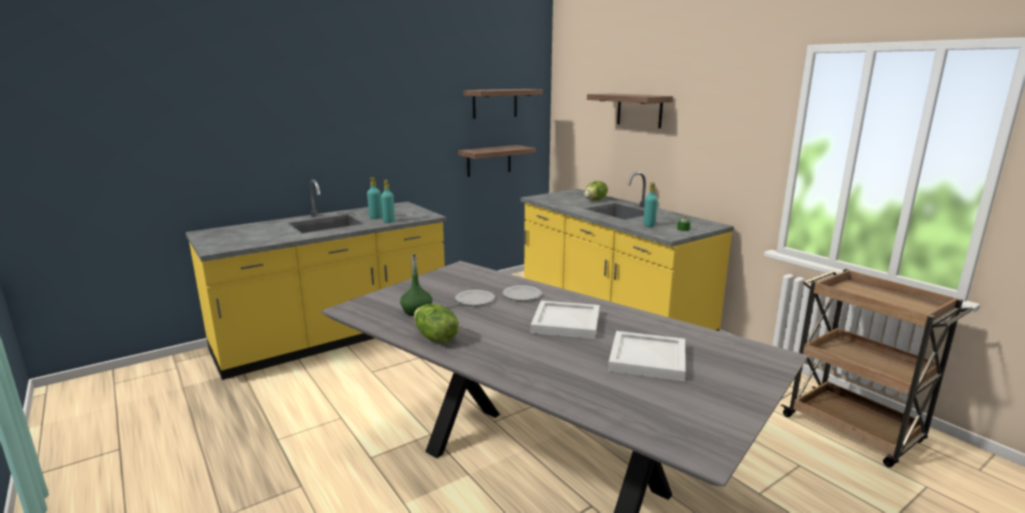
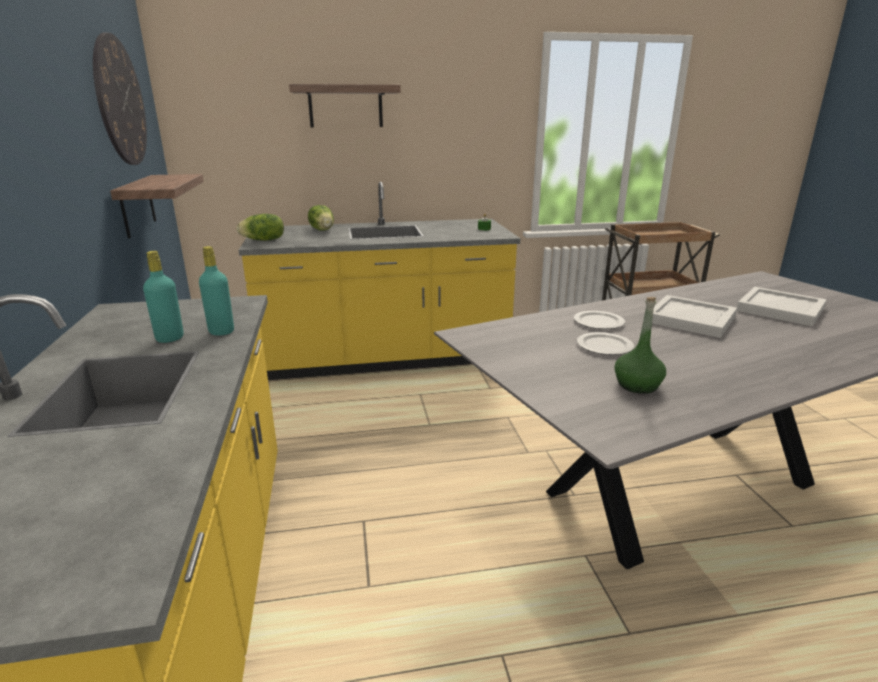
camera: 65 degrees left, 5 degrees up
lettuce [414,304,459,343] -> lettuce moved to [236,214,284,241]
shelf [464,89,543,119] -> wall clock [93,33,147,165]
turquoise bottle [643,183,658,227] -> none

